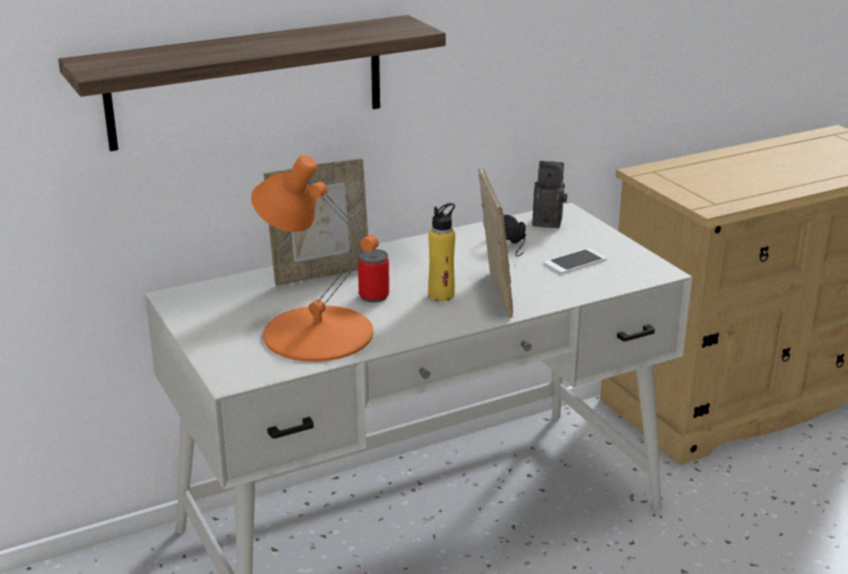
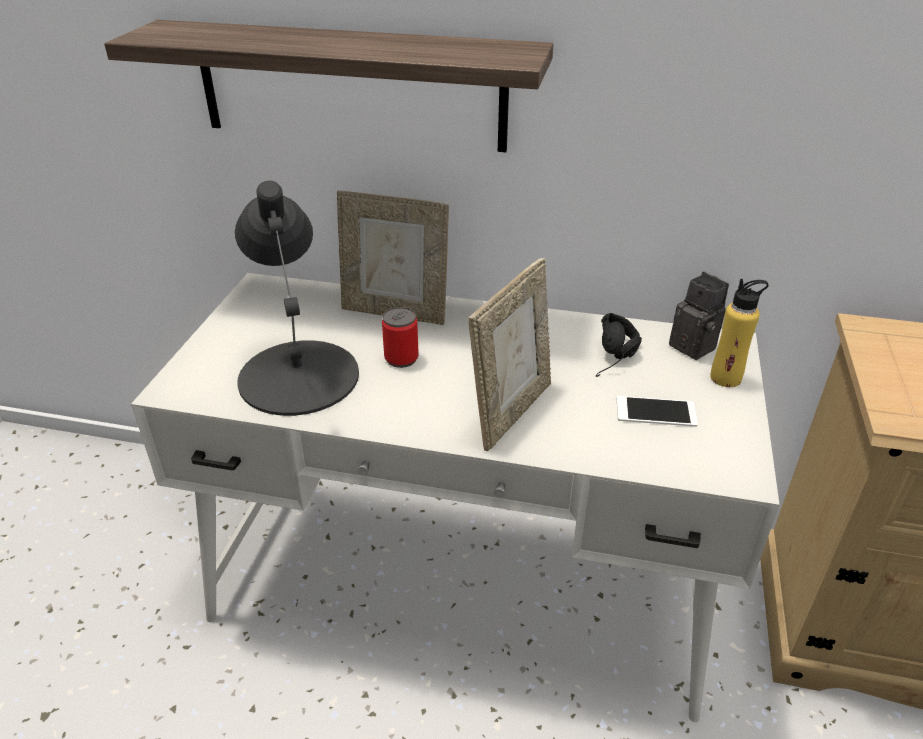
camera: 40 degrees right, 10 degrees up
orange table lamp [251,155,379,362] -> black table lamp [235,181,359,416]
yellow bottle [428,203,455,301] -> yellow bottle moved to [710,279,769,387]

